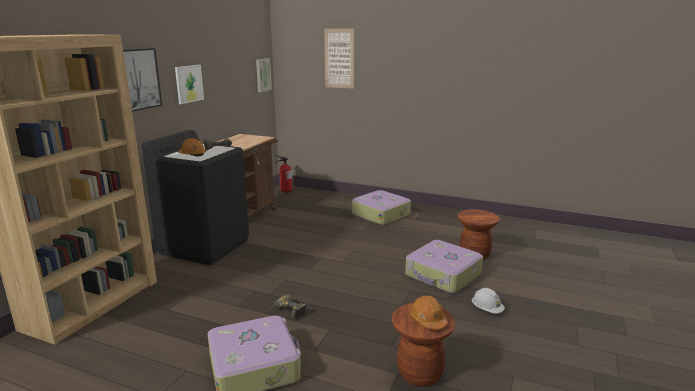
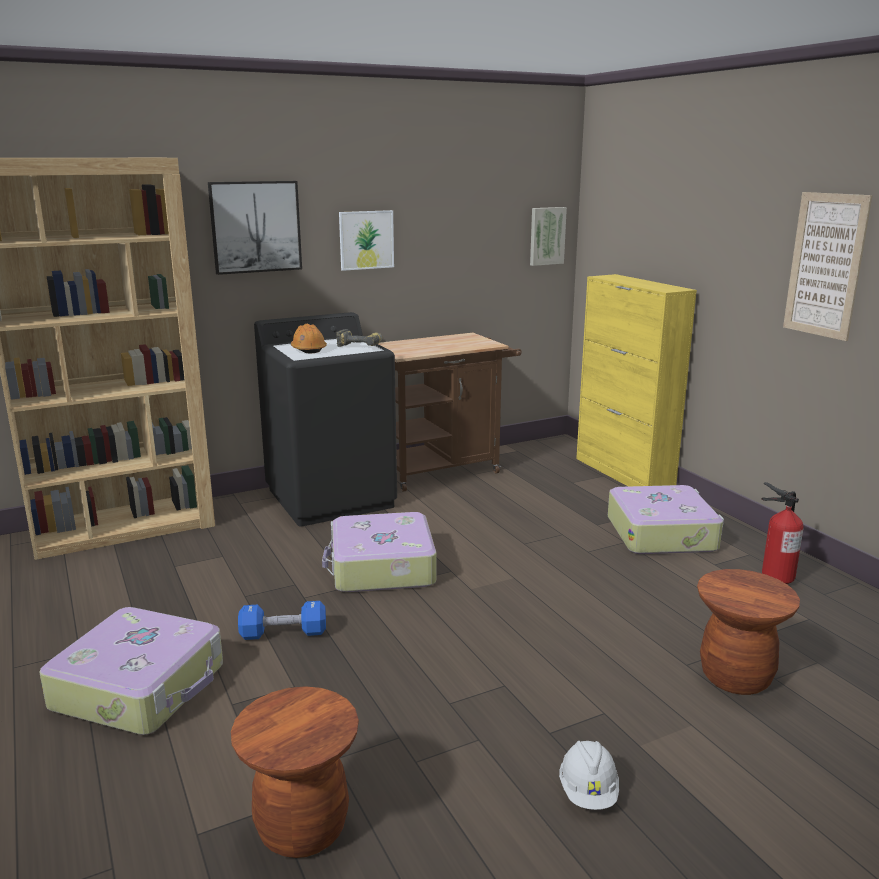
camera: 40 degrees right, 0 degrees up
power drill [270,295,307,320] -> blue dumbbell [238,601,326,640]
fire extinguisher [274,155,292,193] -> fire extinguisher moved to [761,482,804,584]
picture [324,29,354,89] -> picture moved to [783,192,873,341]
suitcase [405,240,483,293] -> suitcase moved to [322,512,436,592]
orange hard hat [410,295,448,330] -> none
none -> yellow cabinet [576,274,697,487]

